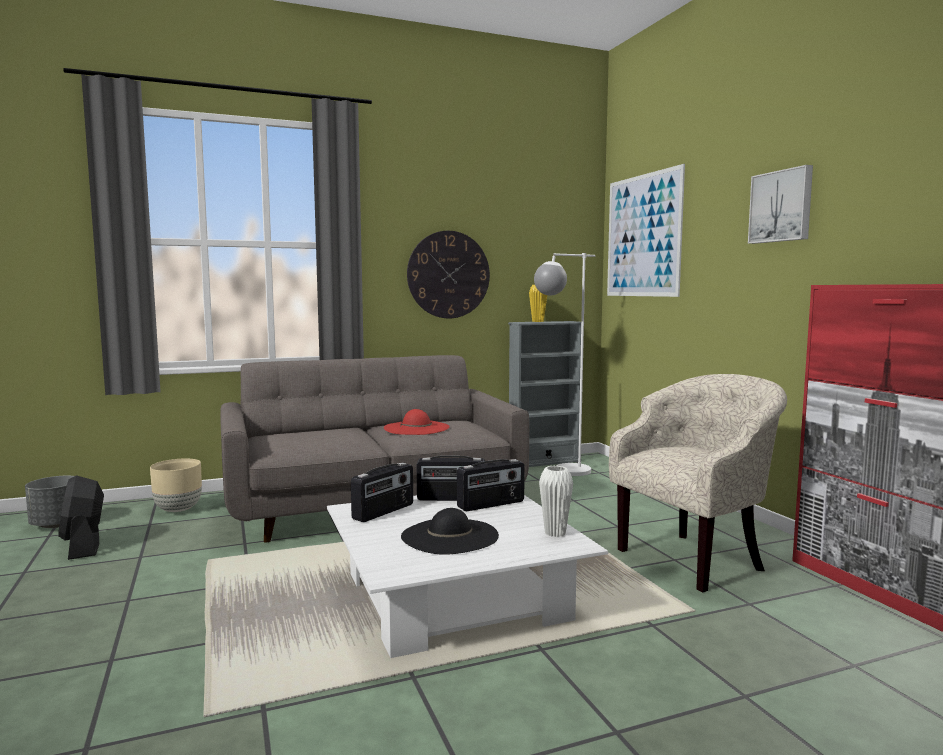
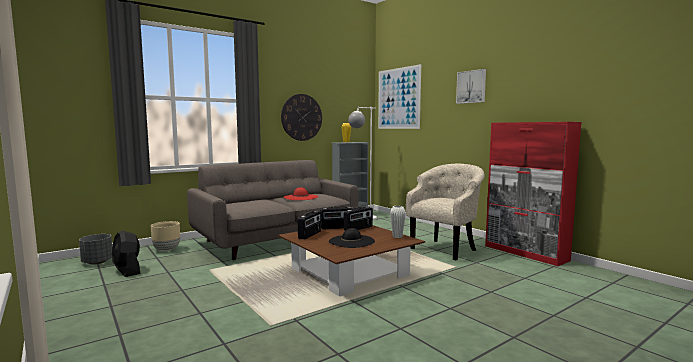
camera: 15 degrees left, 0 degrees up
white coffee table [327,495,608,658] -> brown coffee table [278,225,425,296]

